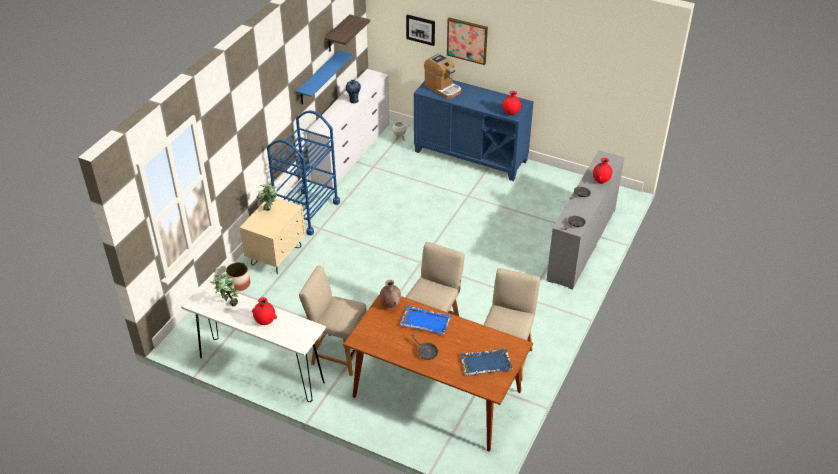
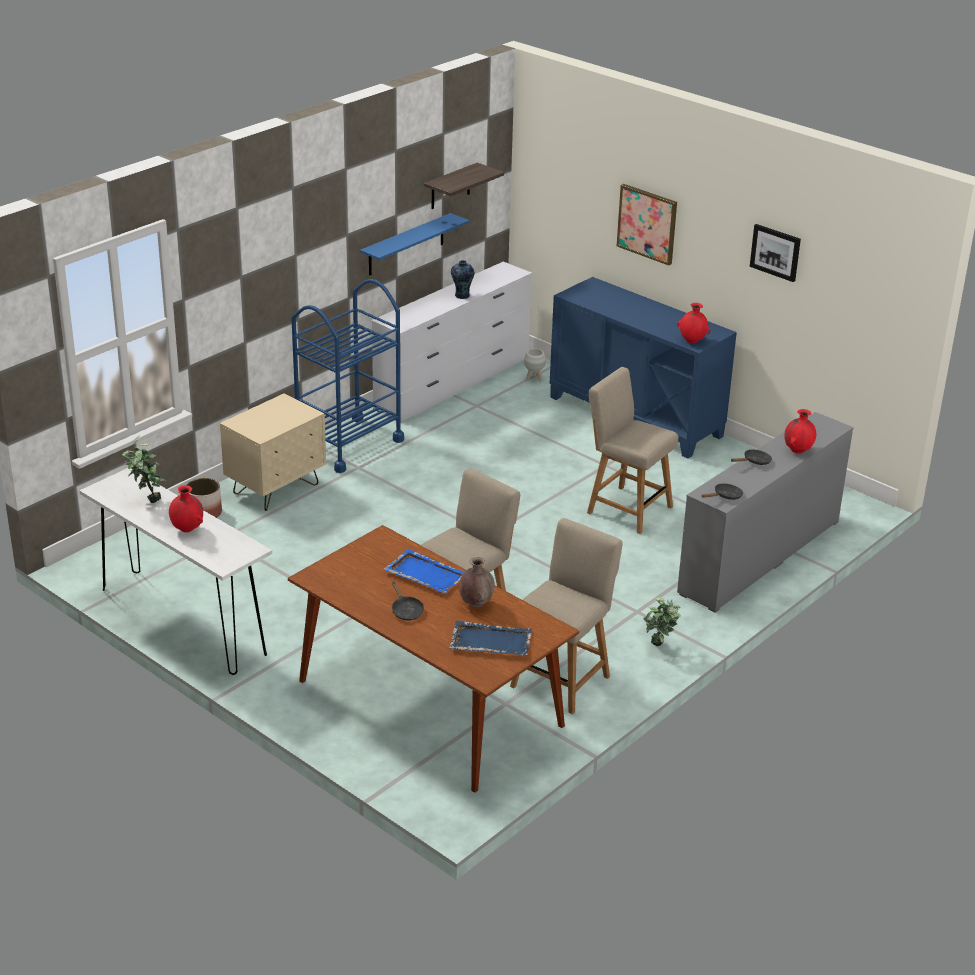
camera: 15 degrees right, 10 degrees down
potted plant [256,184,277,211] -> potted plant moved to [643,598,681,646]
beige chair [299,265,367,376] -> beige chair moved to [587,367,678,534]
brown vase [380,280,401,308] -> brown vase moved to [459,557,495,608]
picture [406,15,435,46] -> picture moved to [750,224,801,282]
coffee machine [424,54,461,99] -> none

